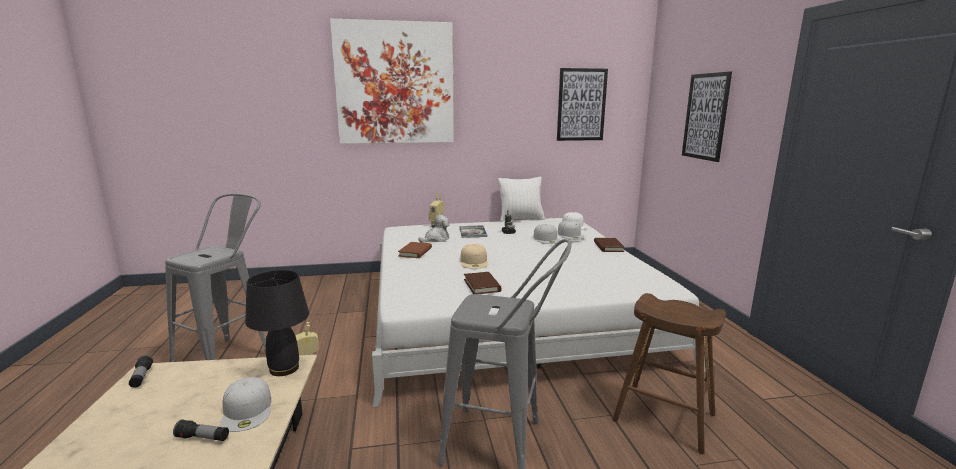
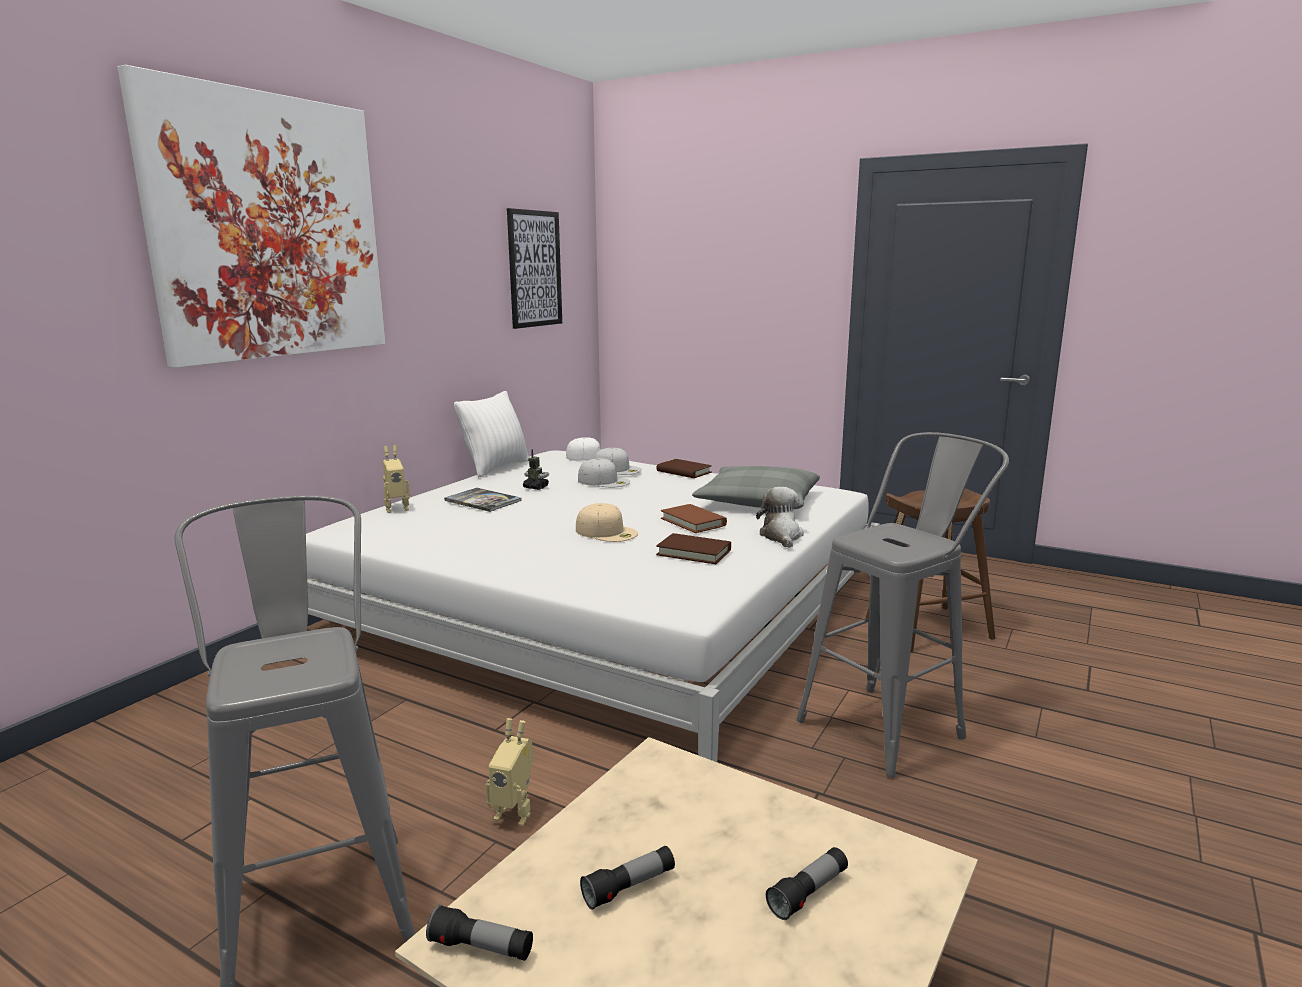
camera: 50 degrees left, 0 degrees up
white cap [221,377,271,432] -> none
black table lamp [245,270,309,376] -> none
brown book [398,242,432,258] -> brown book moved to [661,504,727,533]
plush toy [418,215,450,243] -> plush toy moved to [756,487,804,548]
picture [682,71,732,162] -> none
none -> flashlight [580,846,675,910]
none -> grey pillow [692,466,820,509]

